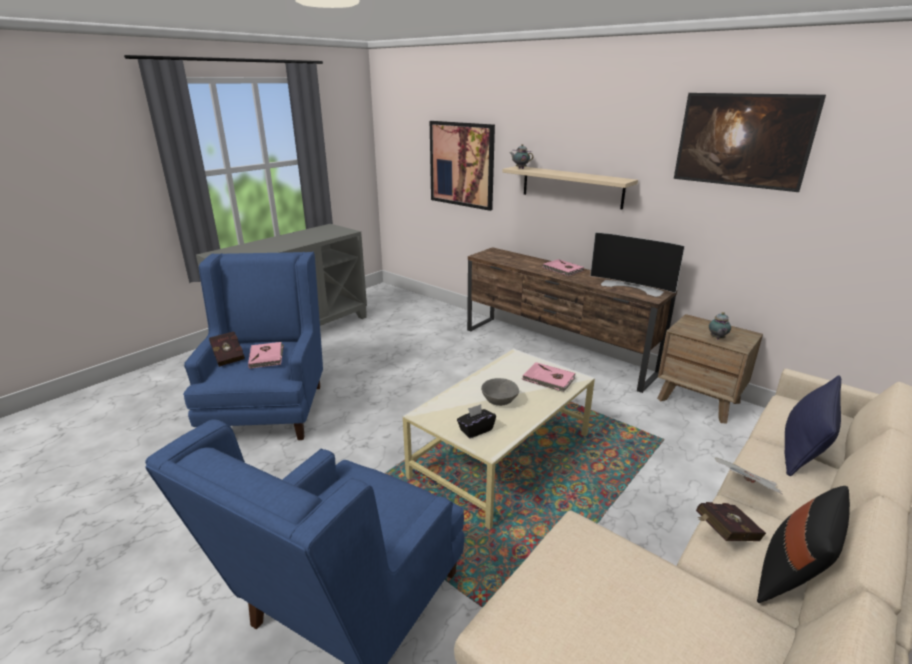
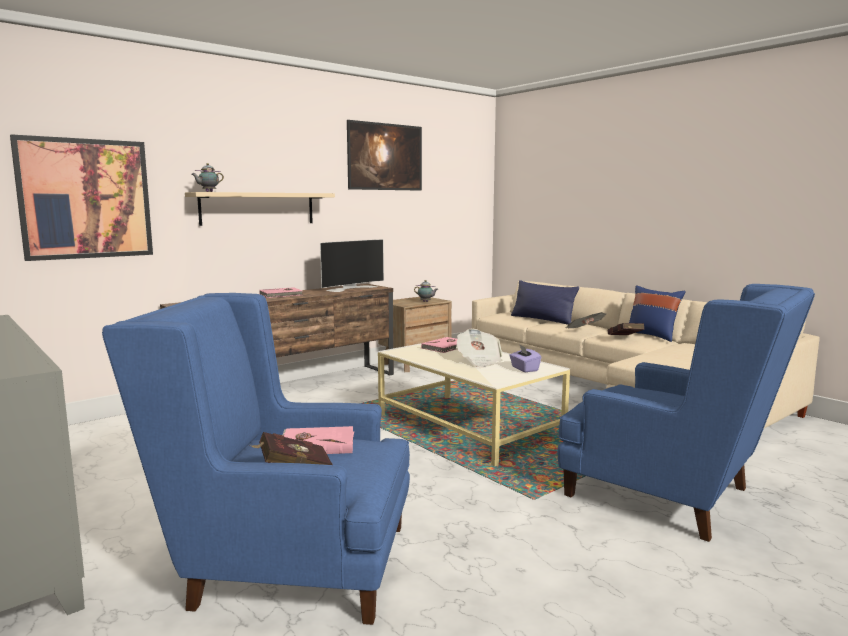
camera: 80 degrees left, 15 degrees down
black tissue box [457,404,496,438] -> purple tissue box [509,344,541,372]
grey bowl [481,378,519,406] -> newspaper [456,329,502,367]
black pillow [757,486,850,603] -> blue pillow [629,285,686,342]

